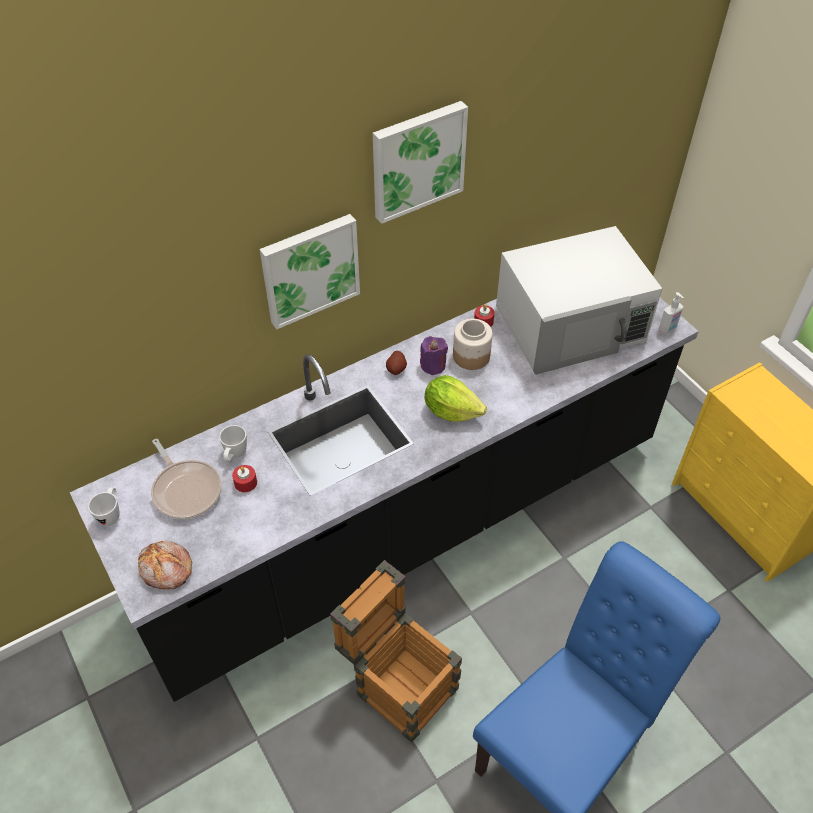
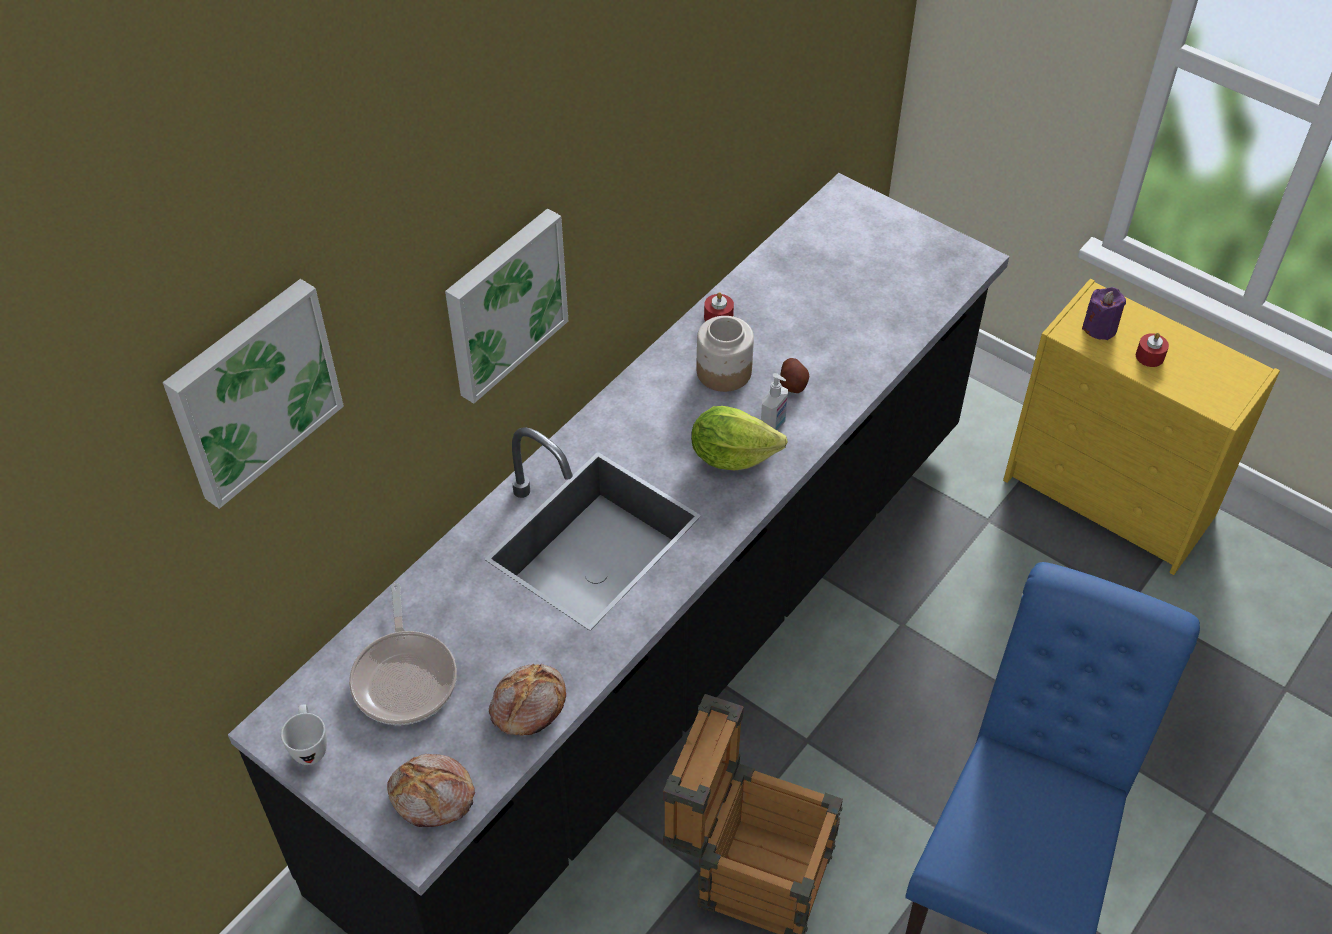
camera: 20 degrees left, 0 degrees up
frying pan [151,439,222,520] -> frying pan turned 45 degrees clockwise [349,583,457,725]
white mug [219,425,247,462] -> none
red candle [232,465,257,492] -> red candle moved to [1136,333,1169,367]
picture [373,101,468,224] -> picture moved to [163,279,344,509]
potato [386,351,407,375] -> potato moved to [780,358,809,393]
purple candle [420,336,448,375] -> purple candle moved to [1082,287,1126,340]
white microwave [496,226,662,375] -> none
soap dispenser [658,292,684,334] -> soap dispenser moved to [761,373,788,431]
none -> bread [489,664,566,736]

